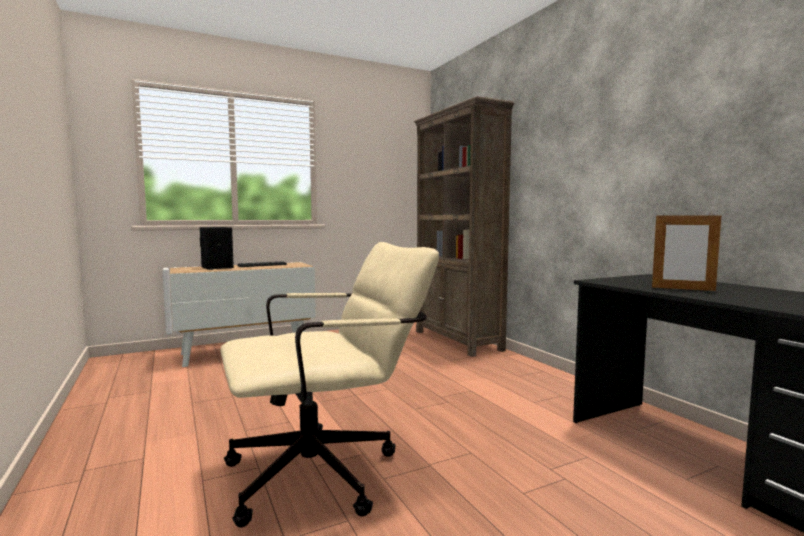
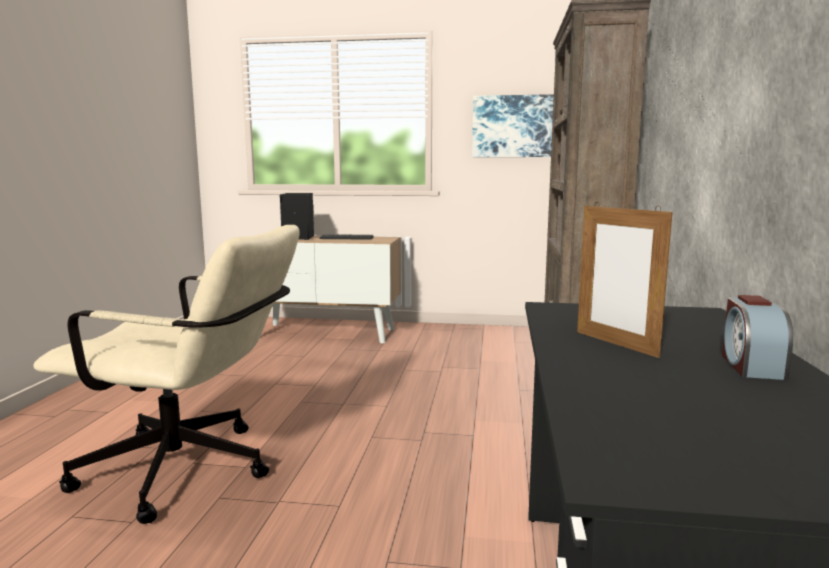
camera: 35 degrees right, 5 degrees up
none -> picture [472,94,554,157]
none -> alarm clock [722,295,793,380]

